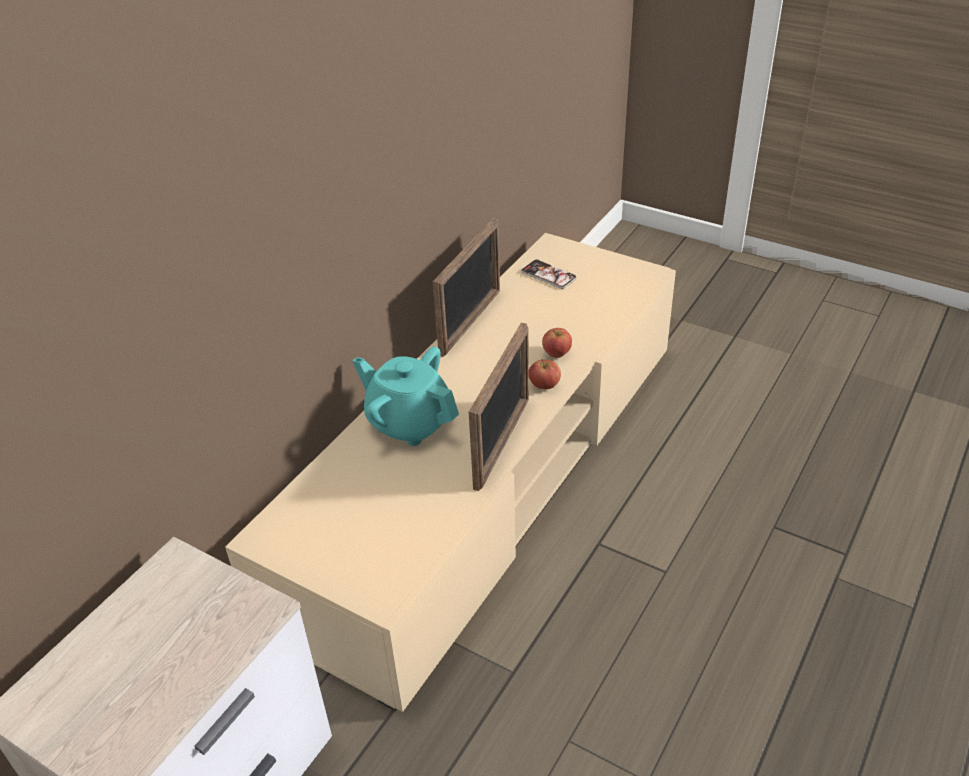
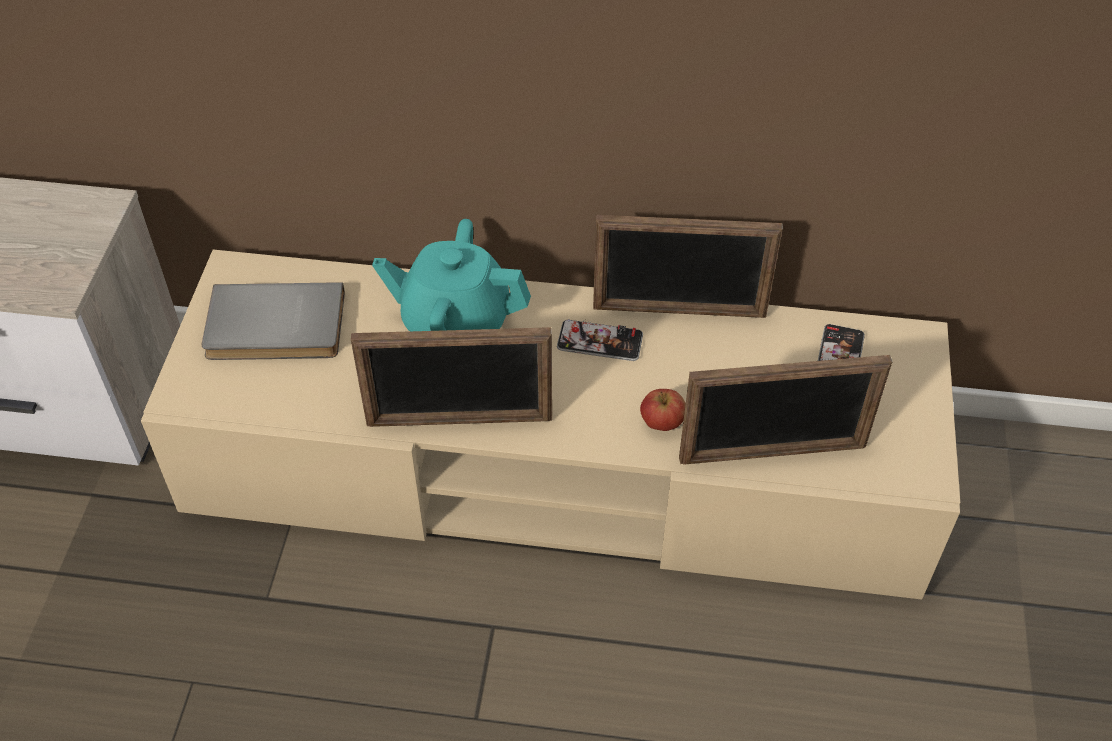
camera: 65 degrees right, 10 degrees up
turquoise teapot [353,347,459,446] -> turquoise teapot turned 90 degrees counterclockwise [372,219,531,331]
apple [529,359,561,390] -> none
none -> grey book [202,282,345,360]
none -> phone [557,319,643,361]
none -> picture frame [679,355,893,464]

